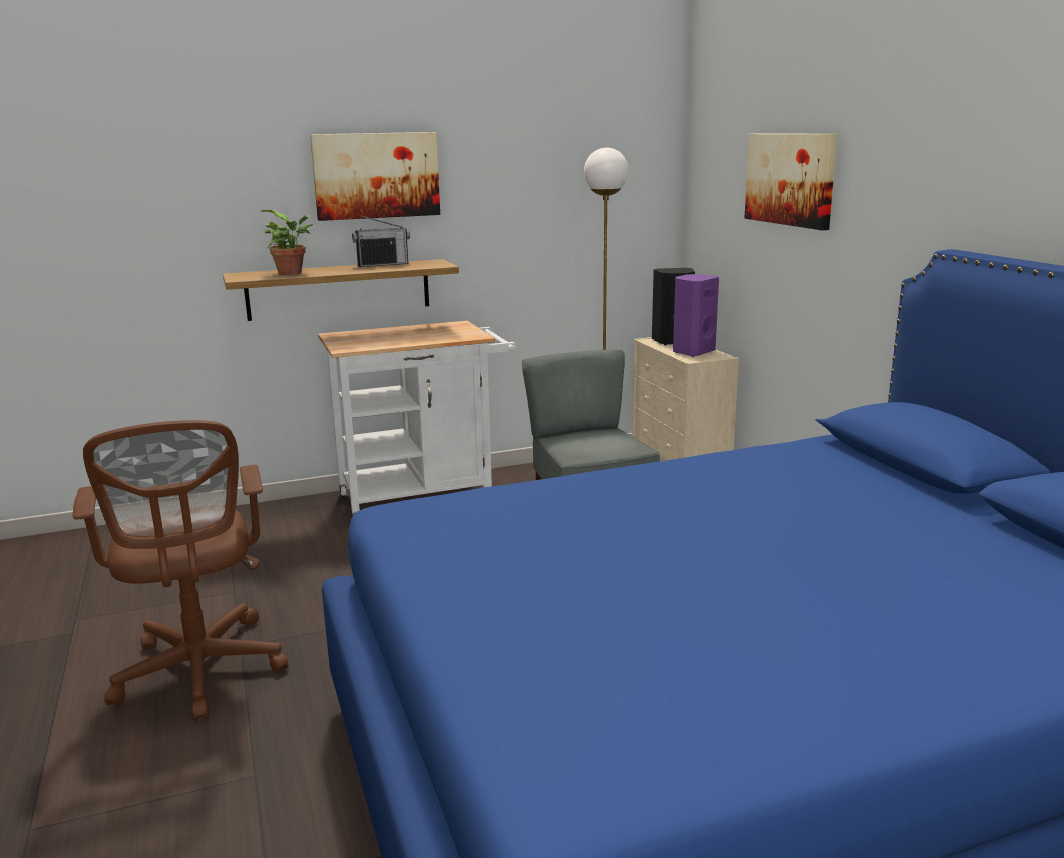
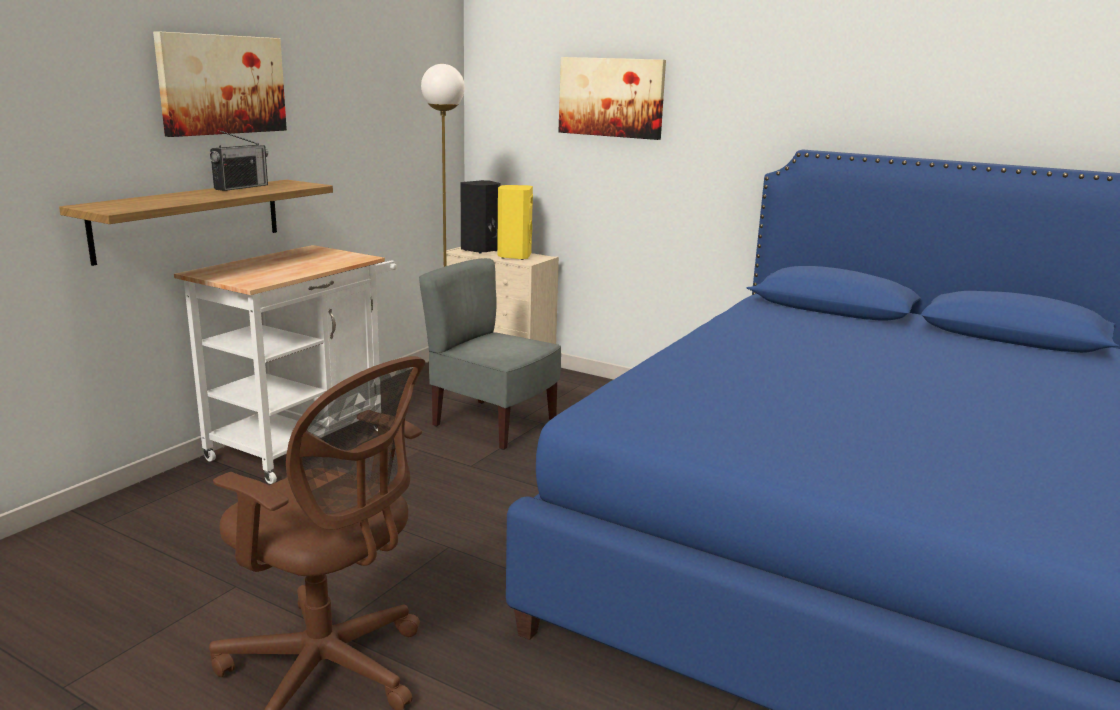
camera: 40 degrees left, 0 degrees up
potted plant [260,210,313,275] -> none
purple speaker [673,274,719,357] -> yellow speaker [497,185,533,260]

